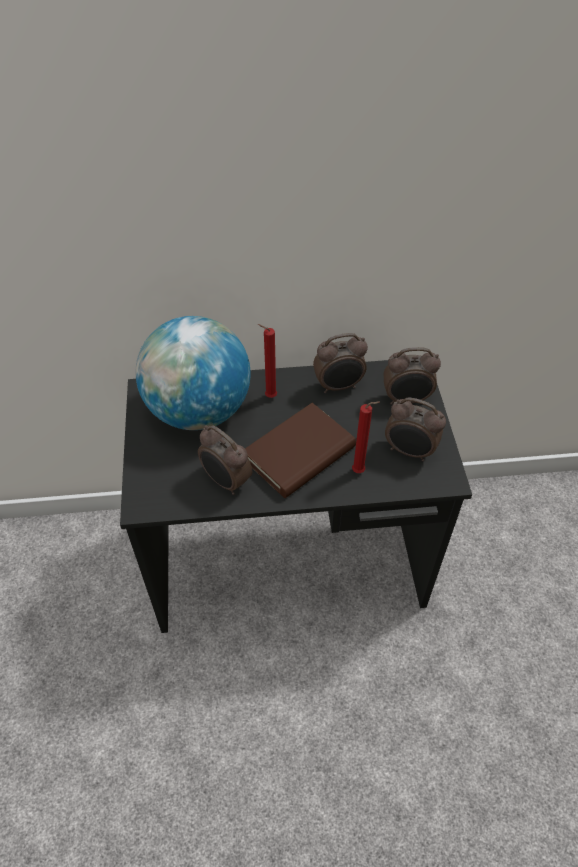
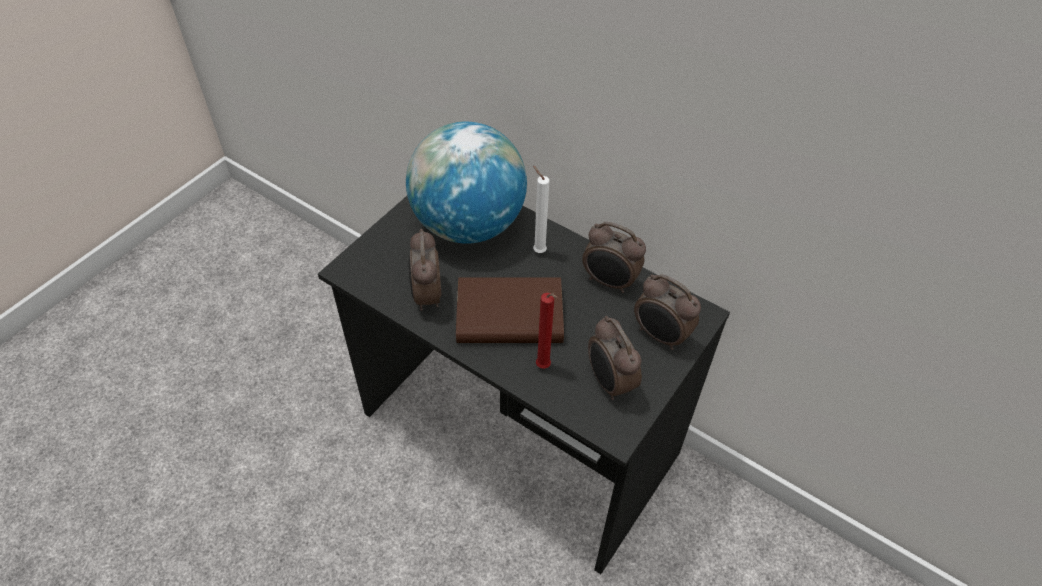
camera: 40 degrees right, 0 degrees up
red candle [258,324,277,398] -> white candle [533,166,549,253]

